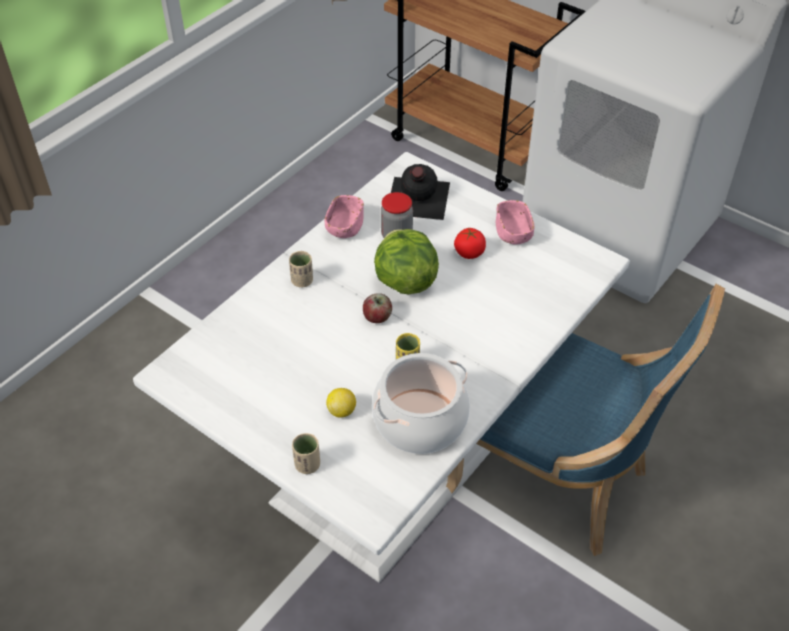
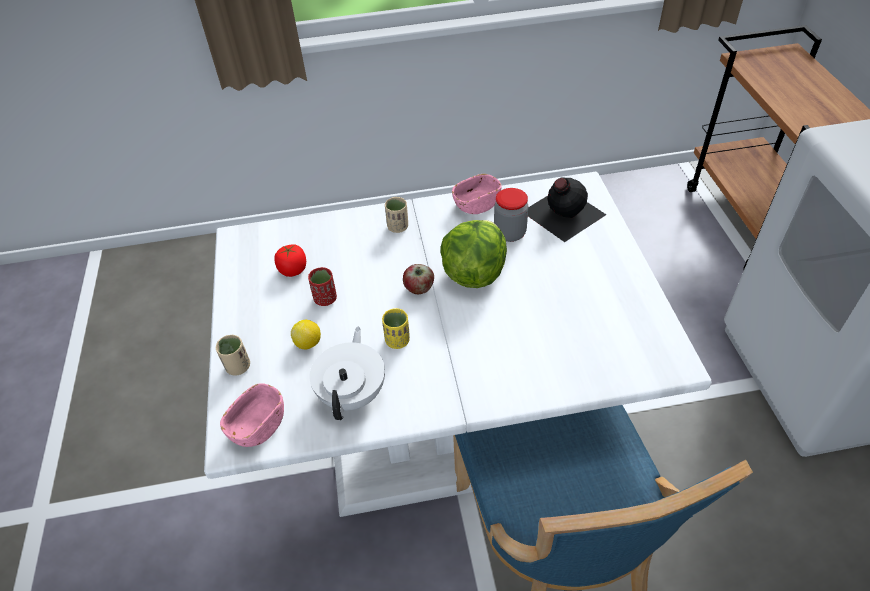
camera: 45 degrees right, 0 degrees up
cooking pot [372,353,470,454] -> white teapot [309,327,385,420]
tomato [454,228,486,259] -> tomato moved to [274,244,306,277]
pink bowl [496,200,534,245] -> pink bowl moved to [220,383,284,447]
none -> red cup [308,267,337,306]

